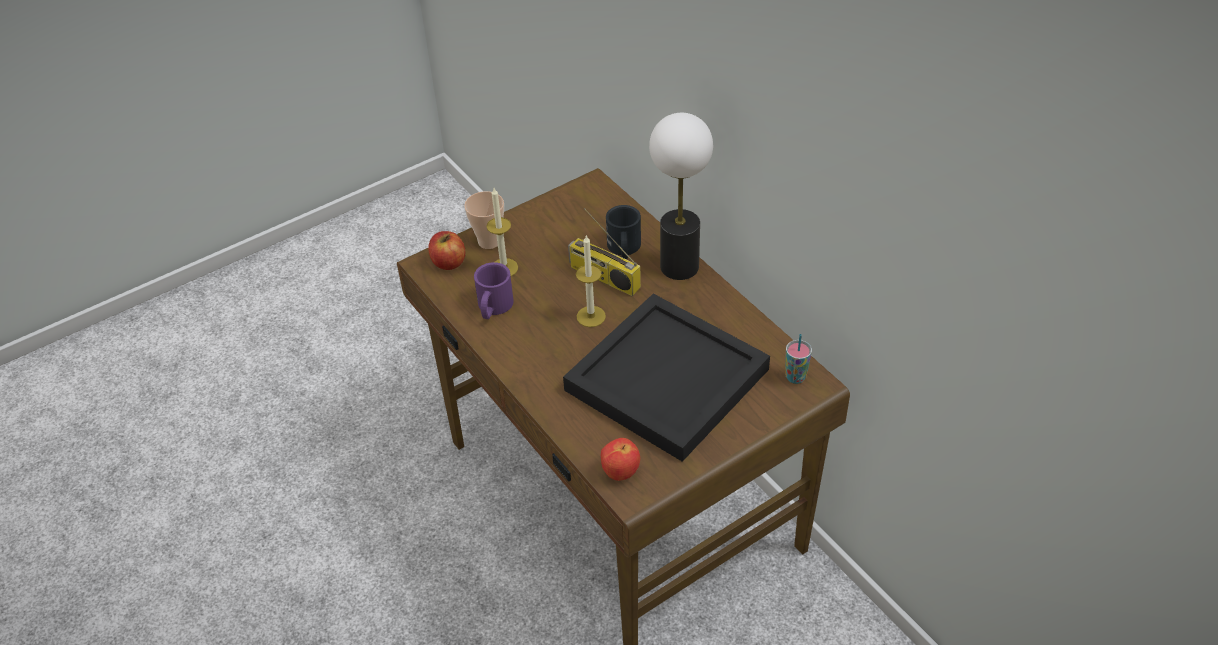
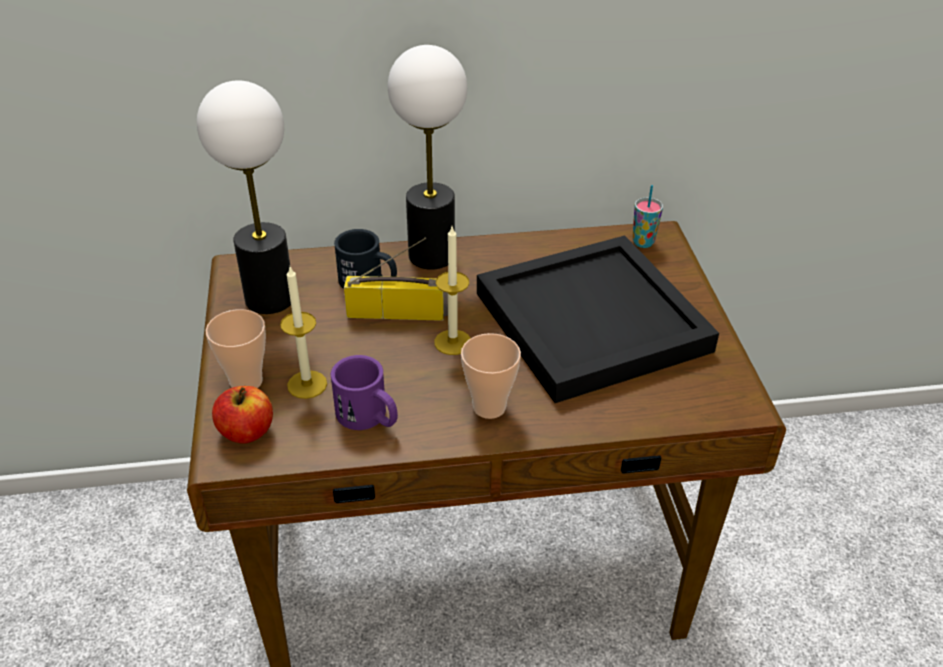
camera: 65 degrees left, 5 degrees down
radio [568,208,641,296] -> radio turned 150 degrees counterclockwise [344,237,448,321]
apple [601,438,640,481] -> none
none -> table lamp [197,80,291,314]
none -> cup [461,333,521,419]

